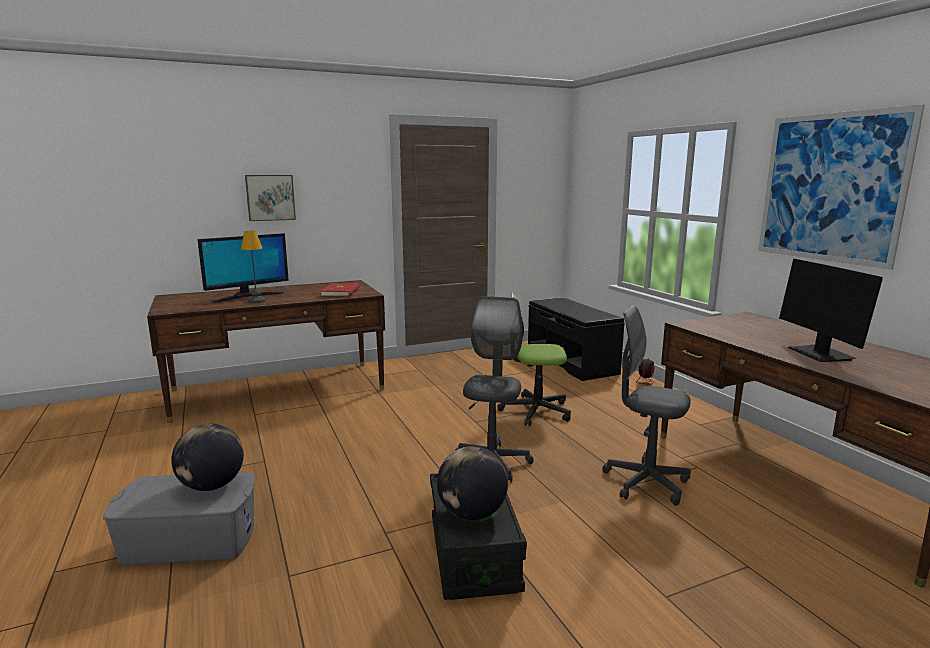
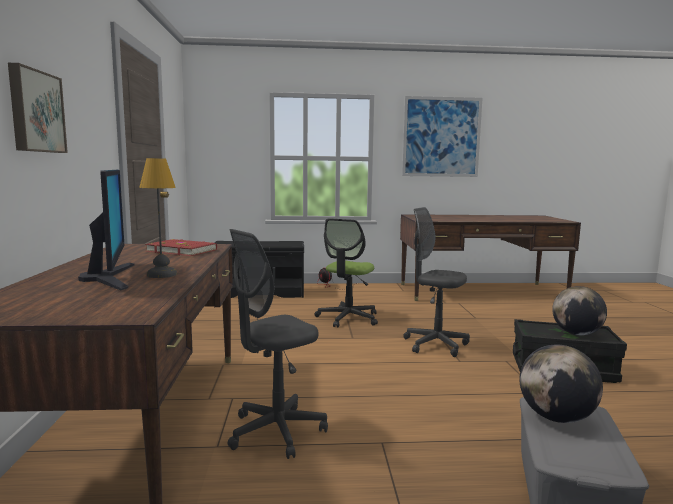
camera: 70 degrees left, 5 degrees down
grey office chair [603,305,691,506] -> grey office chair moved to [228,229,328,459]
monitor [779,259,883,362] -> none

